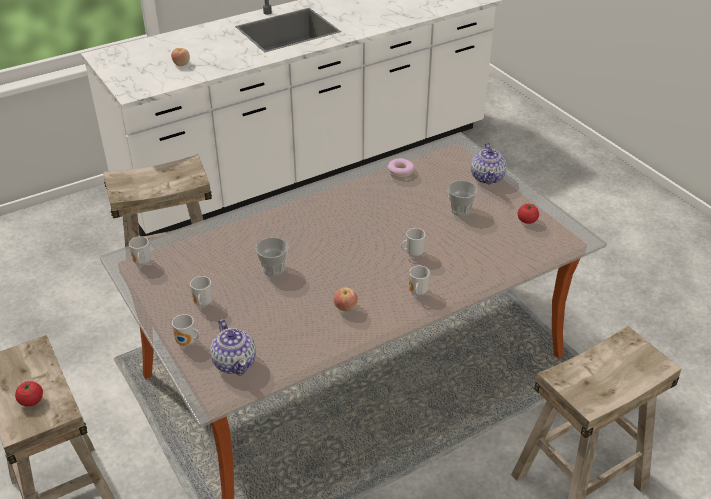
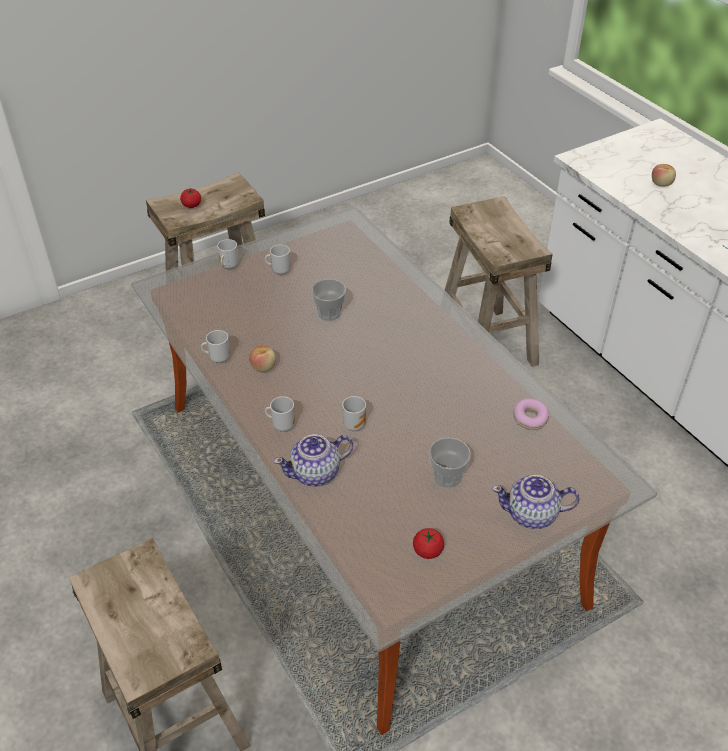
camera: 90 degrees right, 5 degrees up
mug [129,236,151,265] -> mug moved to [201,330,230,363]
teapot [210,319,256,375] -> teapot moved to [274,434,353,486]

